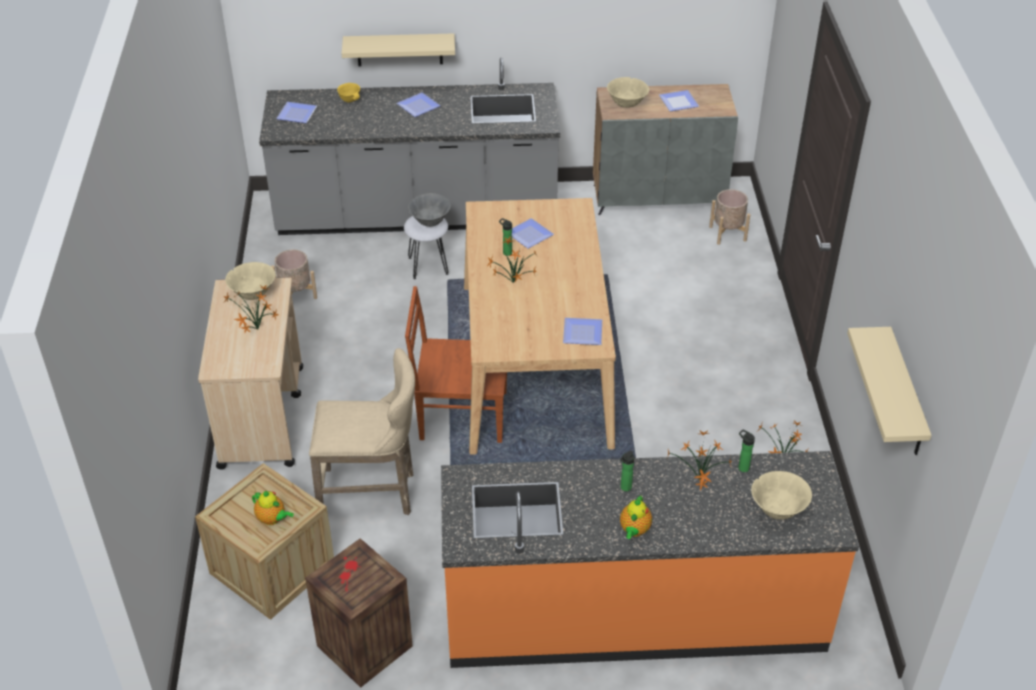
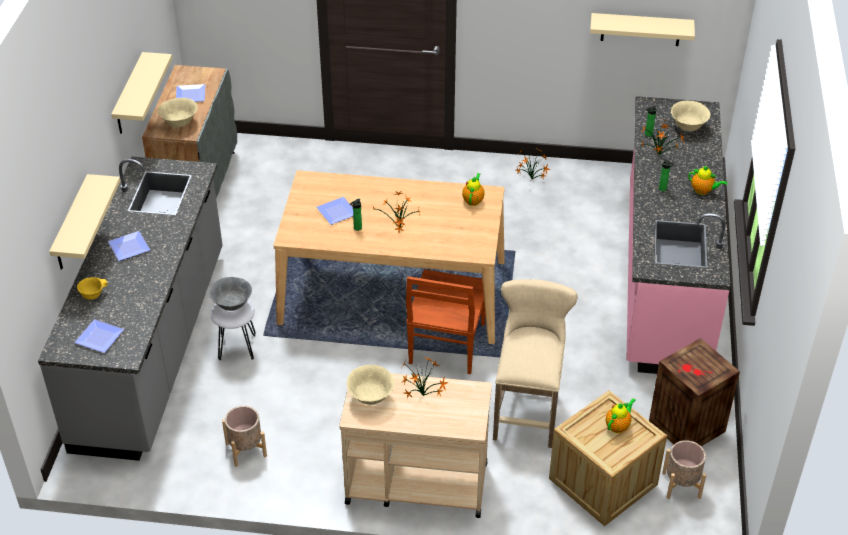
camera: 80 degrees left, 0 degrees up
orange counter [441,451,859,668] -> pink counter [626,96,731,374]
plate [563,318,602,345] -> teapot [462,173,485,206]
beige planter [709,189,750,245] -> beige planter moved to [662,440,706,499]
none -> beige shelf [111,52,172,134]

